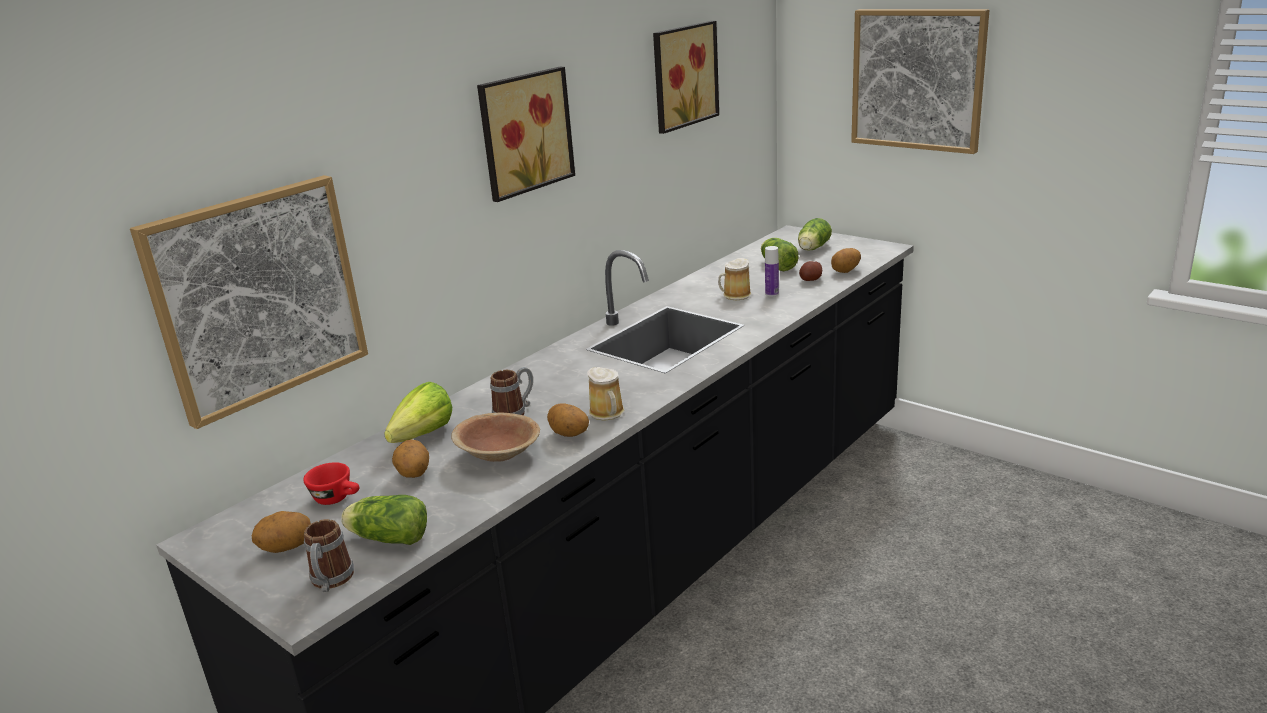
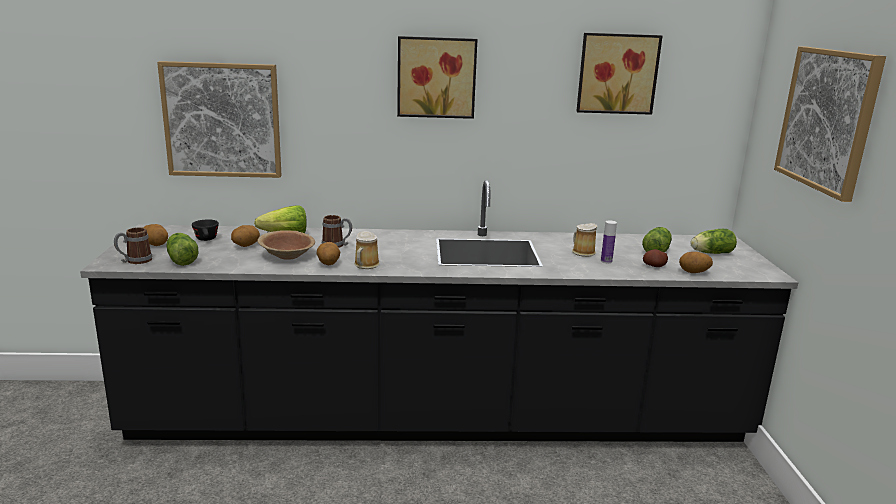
camera: 45 degrees right, 5 degrees down
red cup [303,462,360,505] -> black cup [192,219,219,241]

